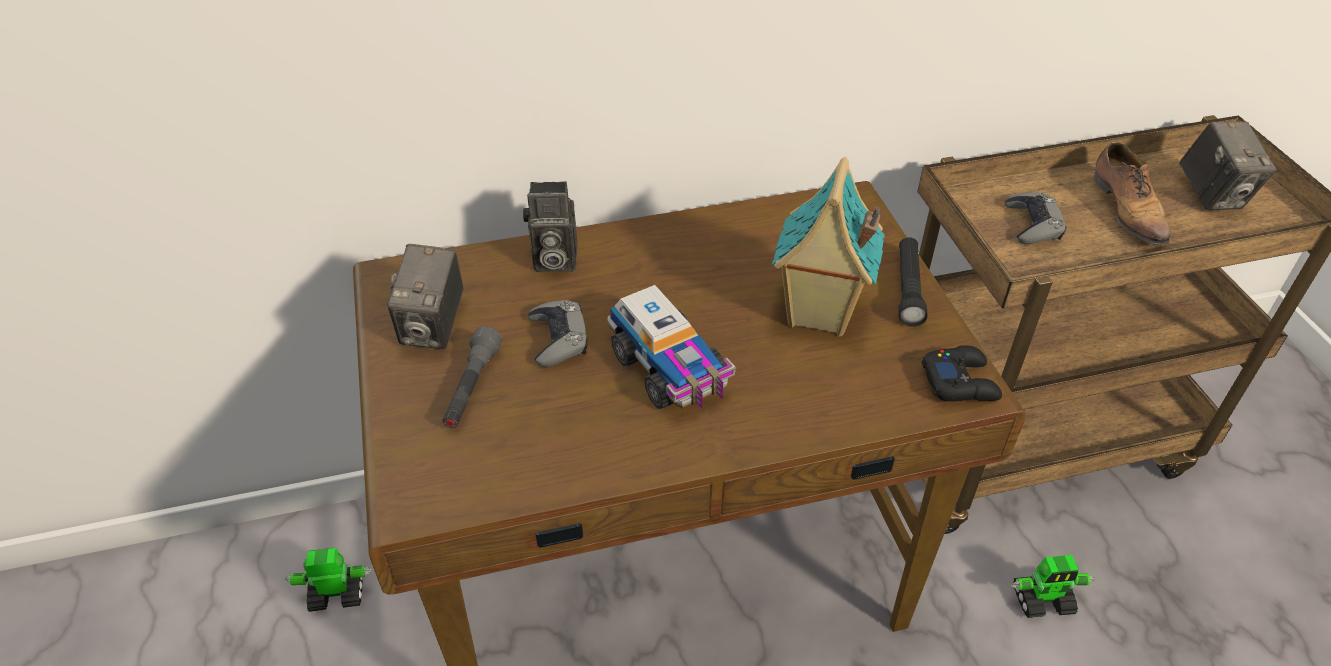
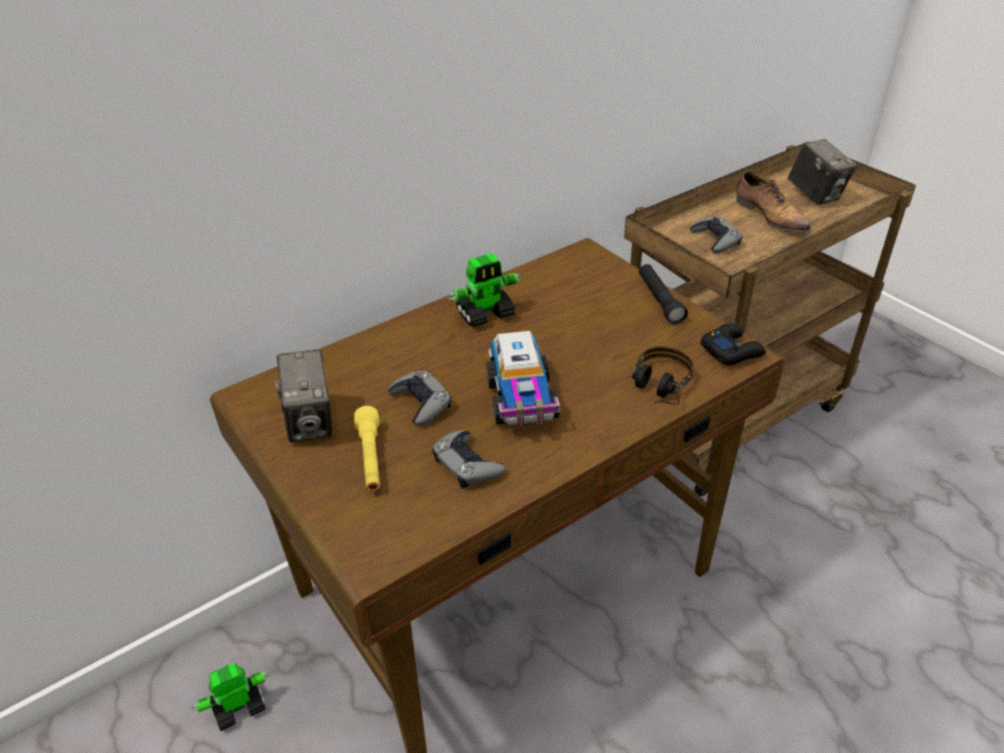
camera: 20 degrees left, 5 degrees down
grey flashlight [442,326,502,428] -> yellow flashlight [354,406,380,491]
camera [523,181,577,272] -> none
toy truck [608,285,735,409] -> toy truck turned 45 degrees clockwise [486,331,560,428]
toy house [772,157,885,336] -> none
toy robot [1011,555,1095,618] -> toy robot moved to [448,253,522,327]
none -> grey game controller [432,430,505,489]
none -> headphones [632,347,694,405]

